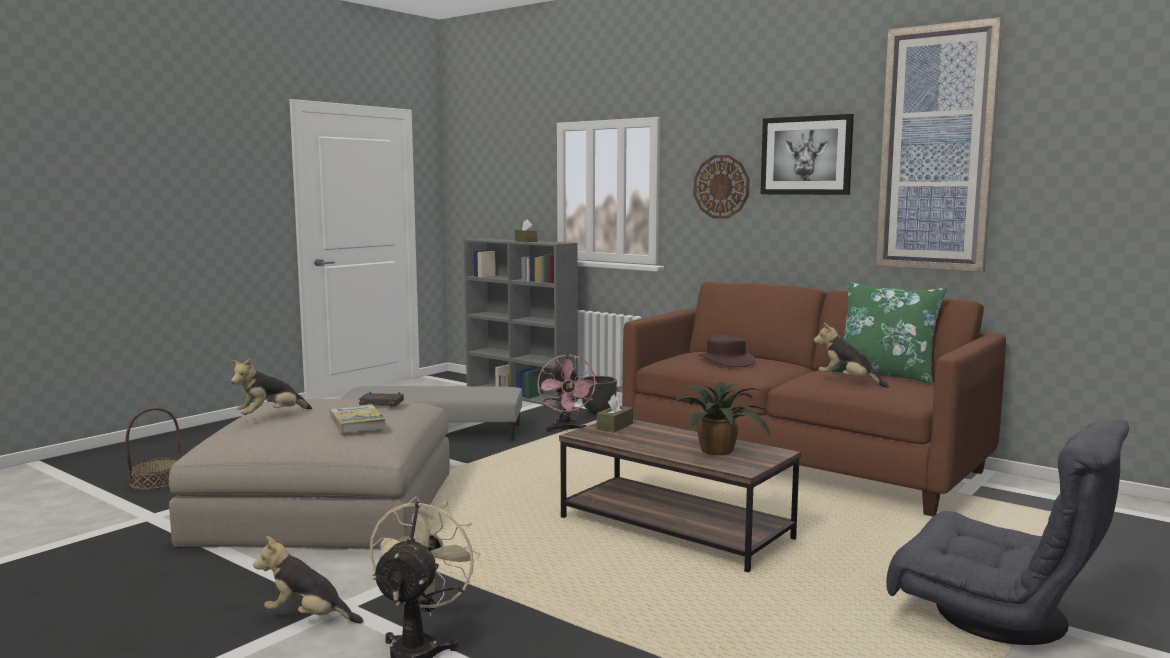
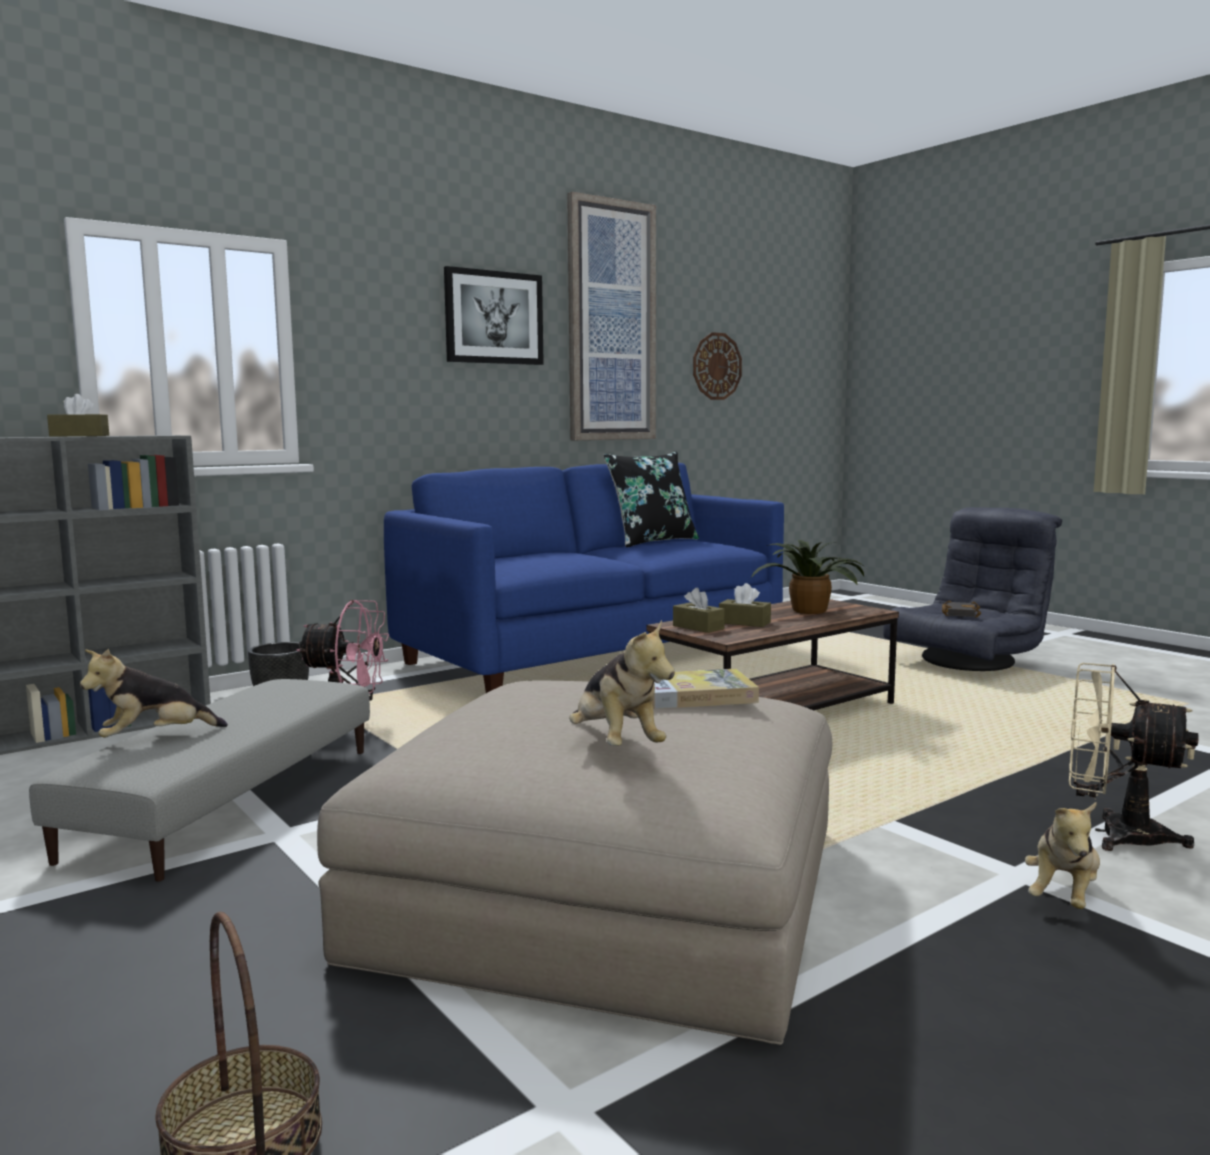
camera: 75 degrees left, 0 degrees up
black book [359,391,404,407] -> black book moved to [942,600,981,618]
brown sofa [622,282,1006,517] -> blue sofa [384,463,784,693]
wall clock [693,155,750,219] -> wall clock moved to [693,332,742,400]
brown hat [699,335,755,367] -> none
plush toy [814,322,889,388] -> plush toy moved to [80,649,228,738]
green pillow [832,282,948,384] -> black pillow [603,452,699,547]
none -> brown tissue box [719,583,771,627]

